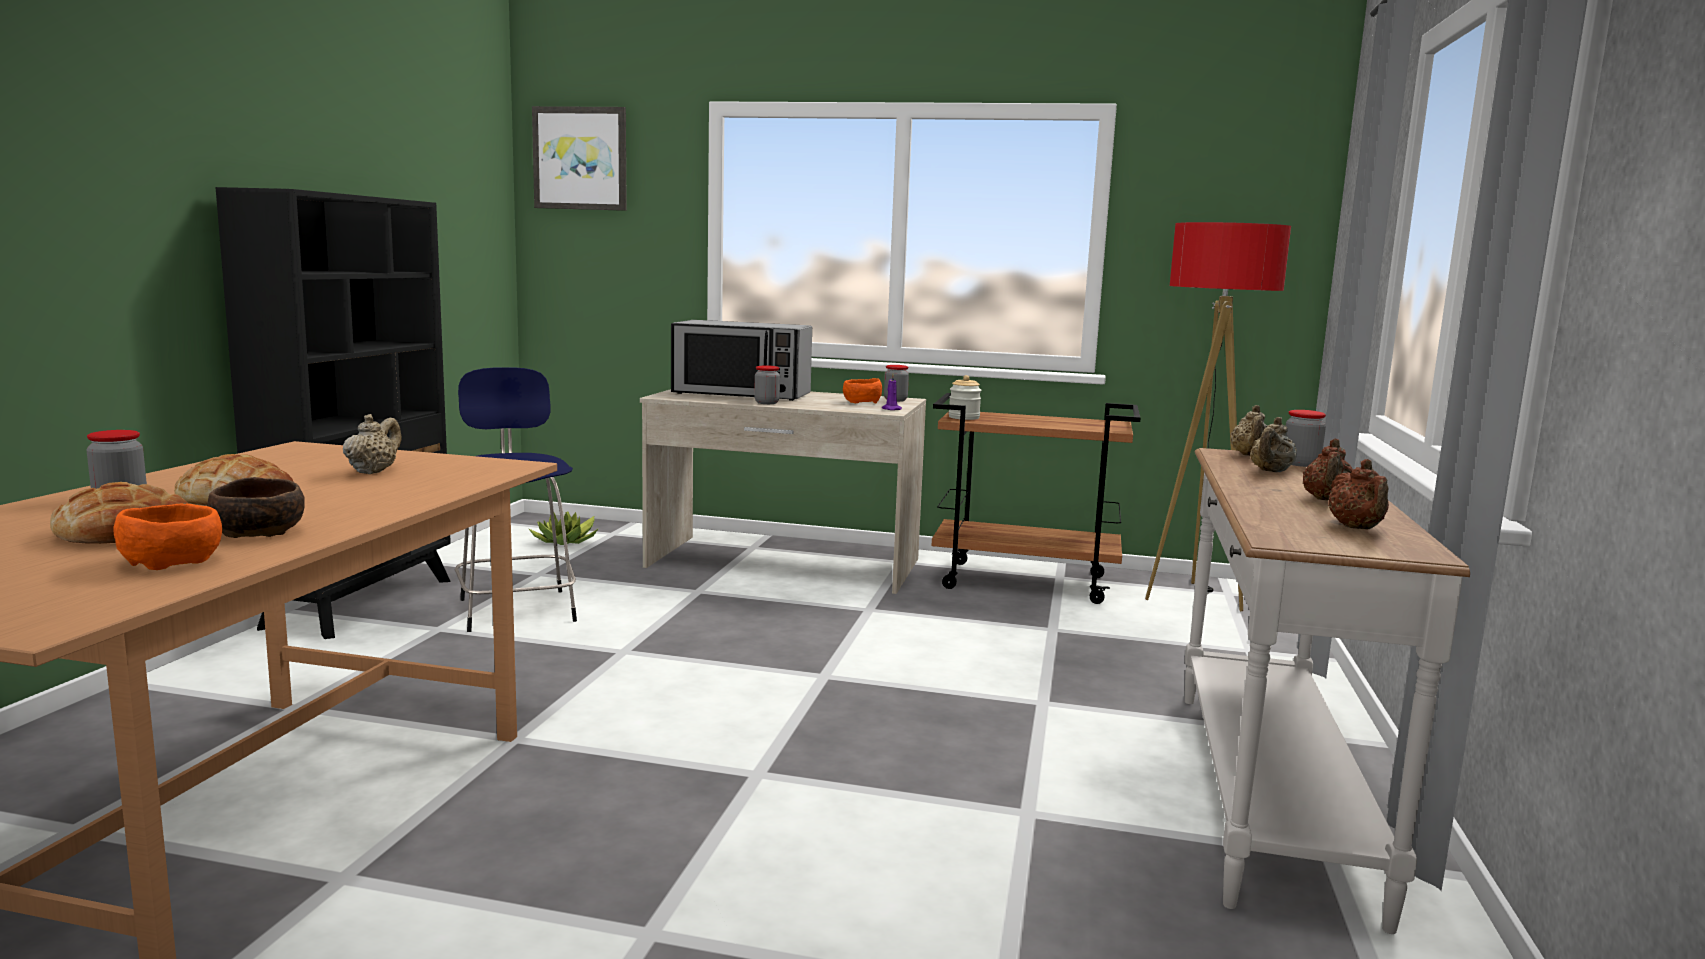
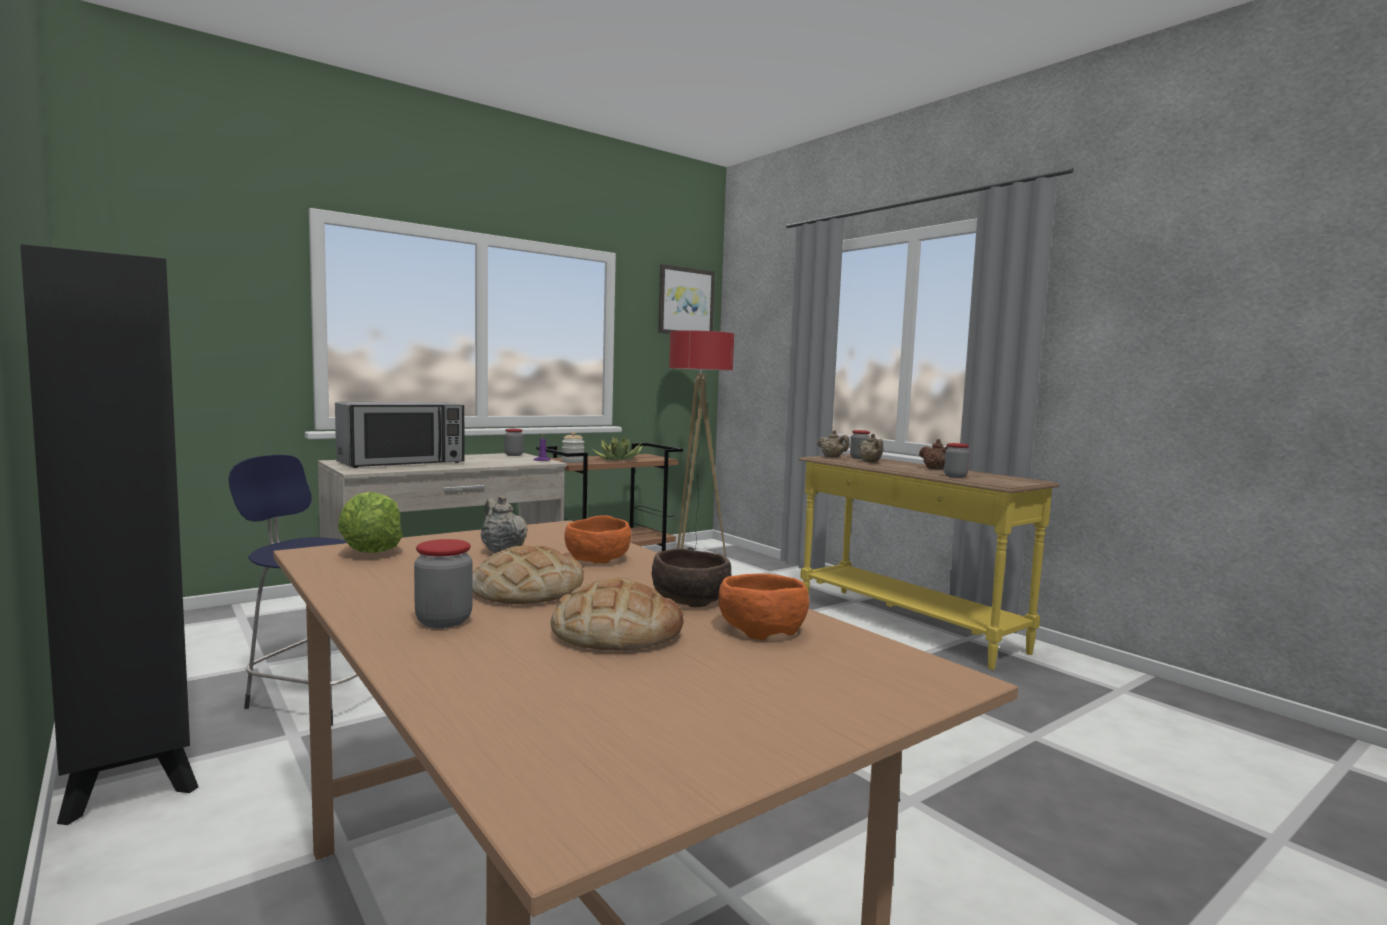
camera: 50 degrees left, 5 degrees down
potted plant [528,511,599,545] -> potted plant moved to [593,436,643,460]
picture [532,106,627,211] -> picture moved to [658,264,715,334]
jar [754,365,780,404] -> jar moved to [944,443,970,478]
orange bowl [843,378,882,404] -> orange bowl moved to [564,515,631,564]
white console table [1185,448,1470,934] -> yellow console table [798,454,1059,670]
brown teapot [1328,459,1389,529] -> none
none -> lettuce [338,492,403,553]

